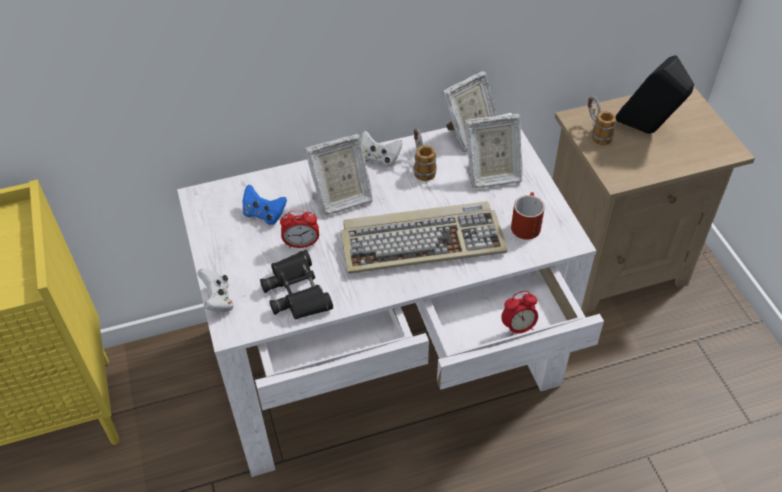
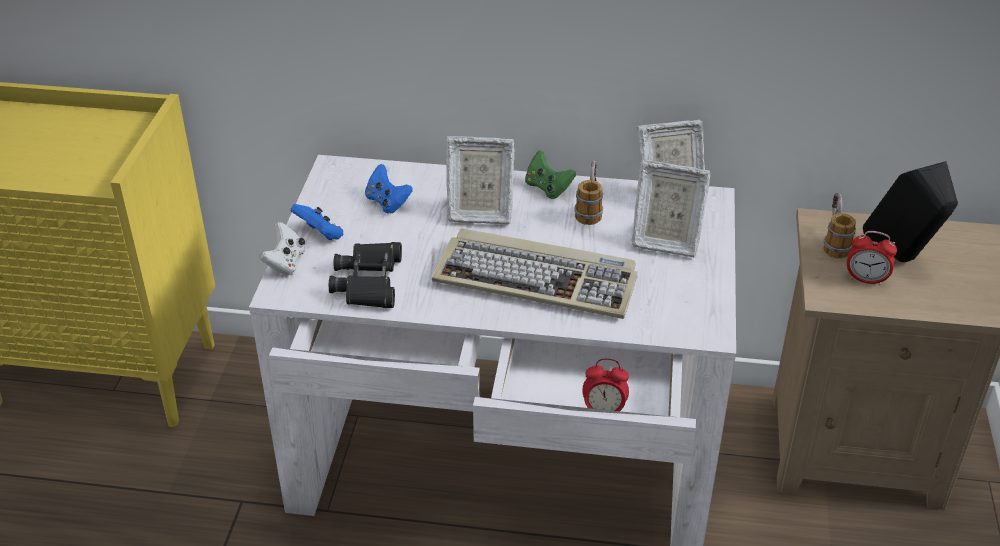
camera: 25 degrees right, 10 degrees down
alarm clock [280,209,319,248] -> alarm clock moved to [847,231,897,286]
white game controller [361,131,403,167] -> green game controller [525,150,576,199]
red mug [511,192,545,240] -> none
none -> blue game controller [291,204,343,241]

